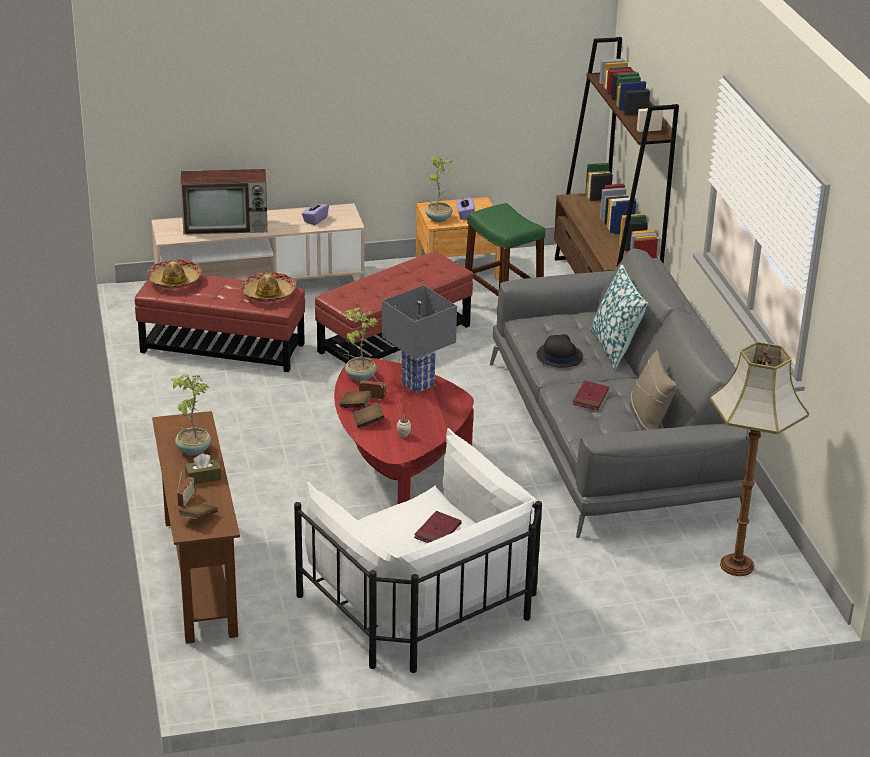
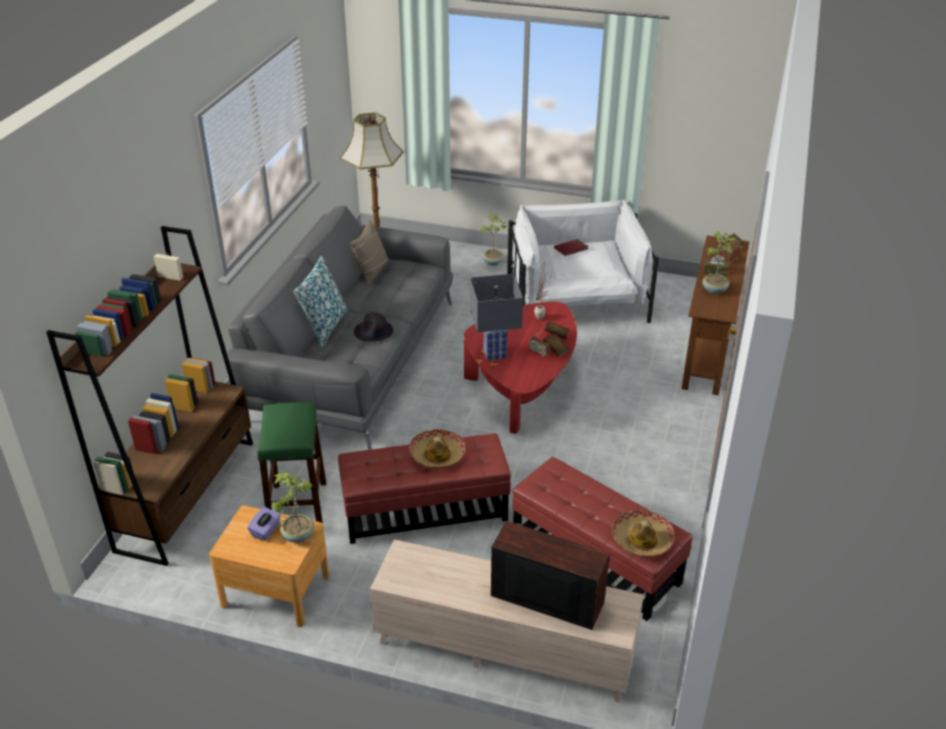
camera: 150 degrees left, 5 degrees up
hat [241,273,296,302] -> hat moved to [409,429,466,469]
purple tissue box [302,199,329,225] -> none
potted plant [345,308,379,382] -> potted plant moved to [480,213,508,266]
red book [573,381,609,410] -> none

